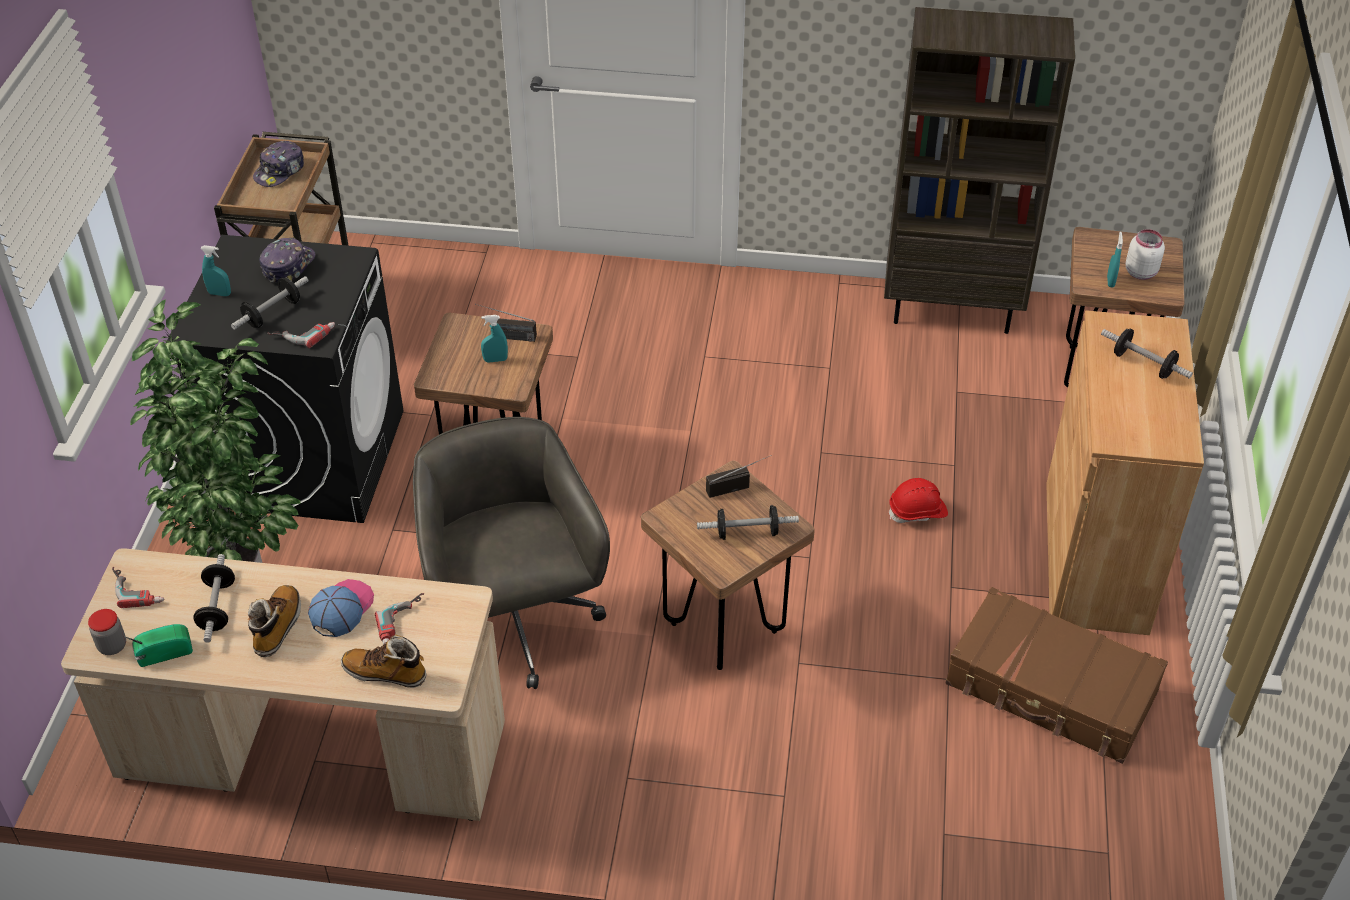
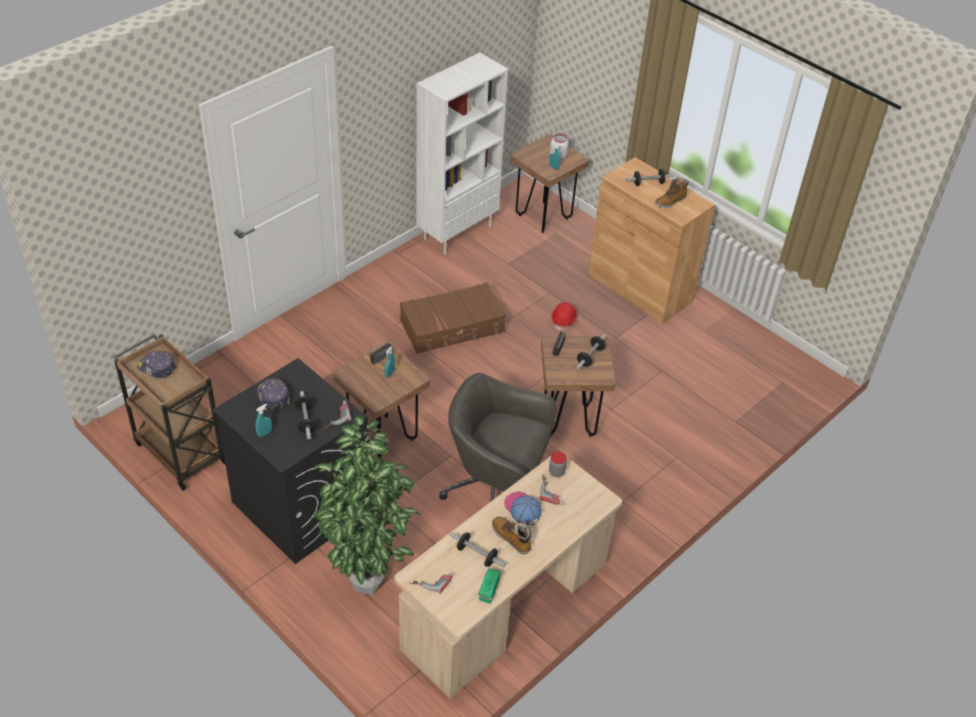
camera: 55 degrees left, 0 degrees up
jar [88,609,126,655] -> jar moved to [549,452,567,477]
cap [253,141,304,187] -> cap turned 135 degrees clockwise [137,350,176,378]
boot [341,634,426,688] -> boot moved to [655,178,689,208]
brown bookcase [884,7,1075,334] -> white bookcase [416,53,508,254]
brown suitcase [946,587,1168,764] -> brown suitcase moved to [400,282,506,353]

